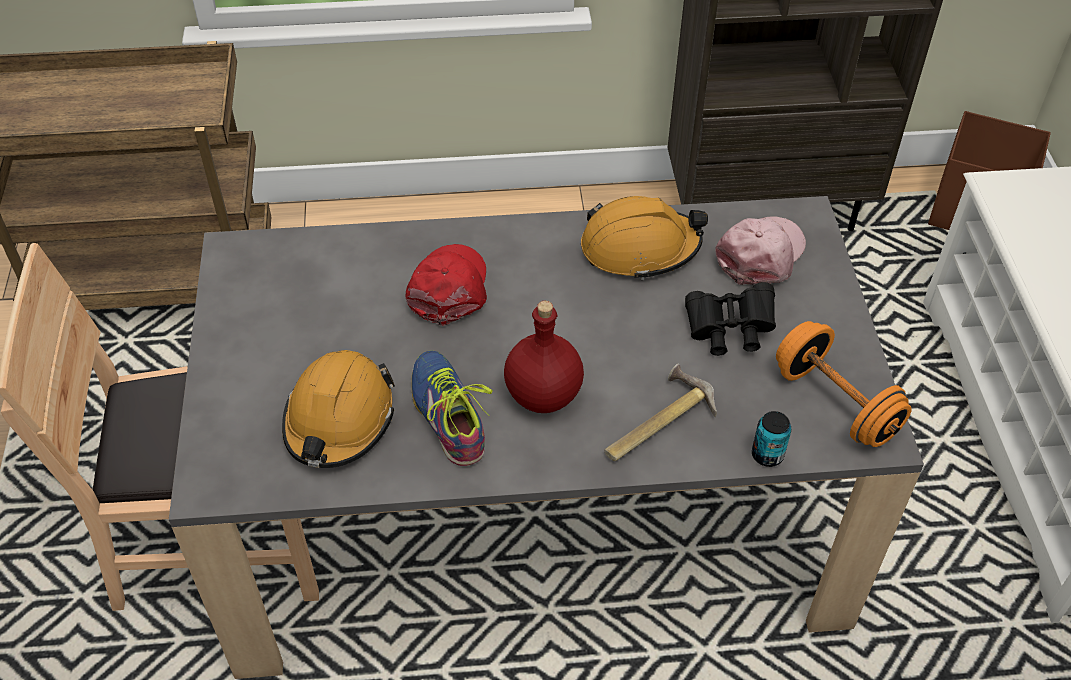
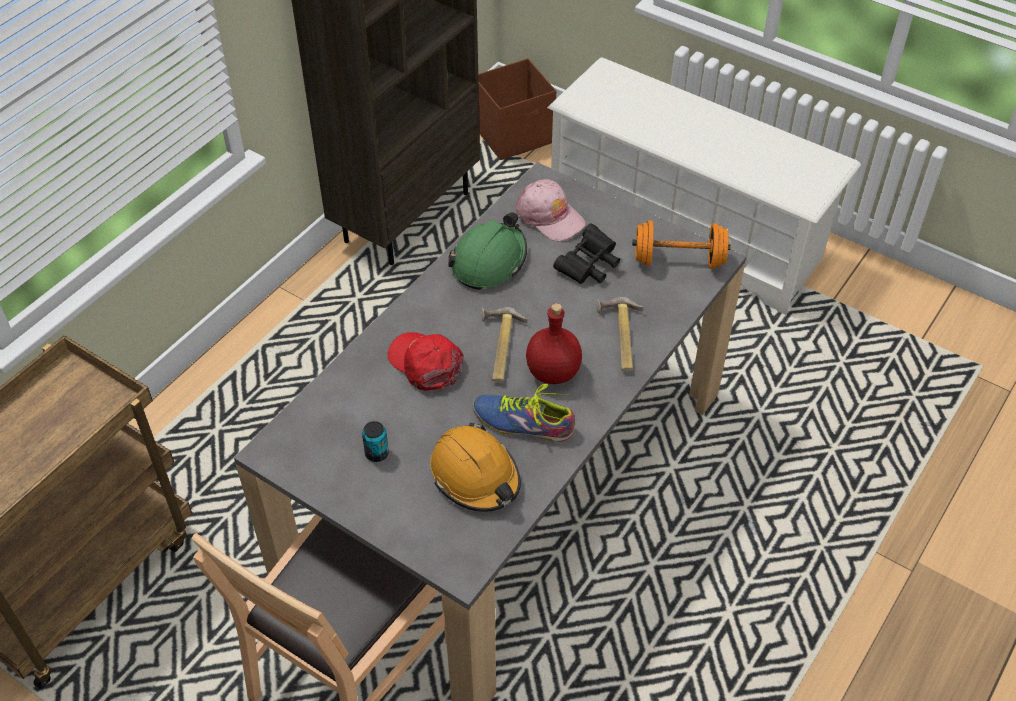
camera: 50 degrees left, 0 degrees up
orange hard hat [581,196,708,280] -> green hard hat [448,212,527,290]
pink cap [715,216,806,285] -> pink cap turned 150 degrees clockwise [516,179,586,241]
can [752,411,791,467] -> can moved to [362,421,389,462]
none -> hammer [481,307,528,383]

